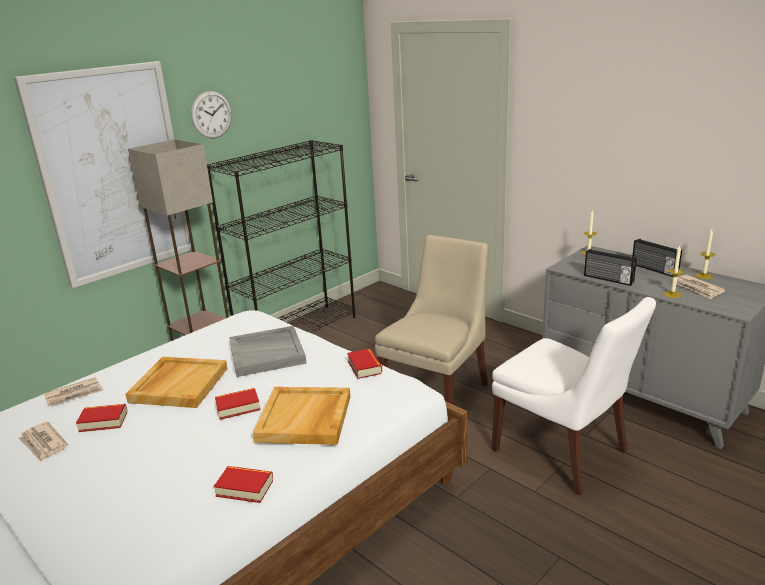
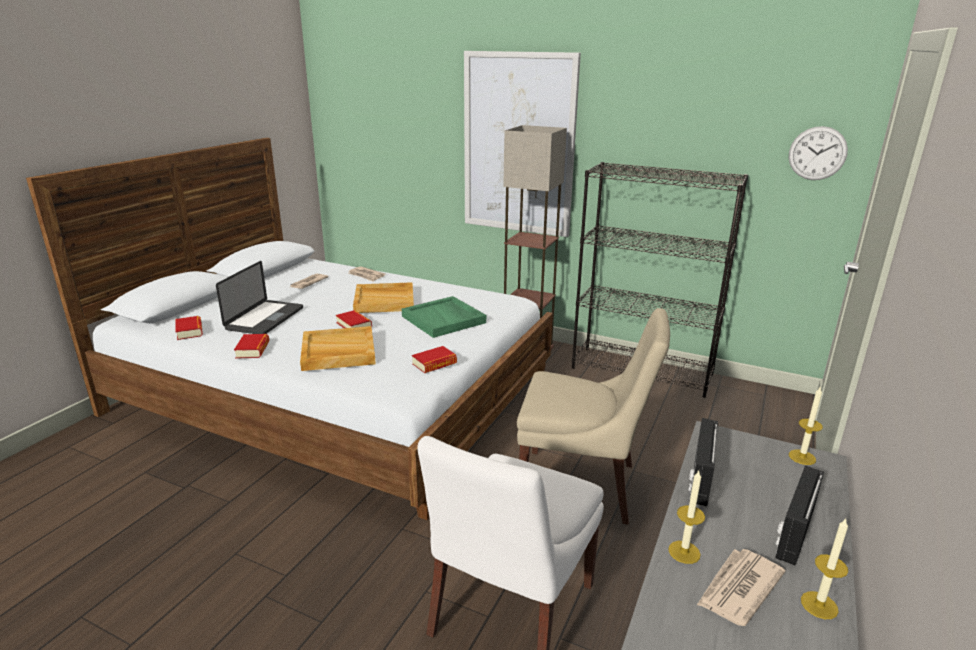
camera: 70 degrees right, 0 degrees up
book [76,404,127,432] -> book moved to [175,316,203,340]
wall clock [191,91,232,139] -> wall clock moved to [789,126,848,180]
grey tray [229,326,306,377] -> green tray [402,296,486,338]
none -> laptop [216,261,303,334]

